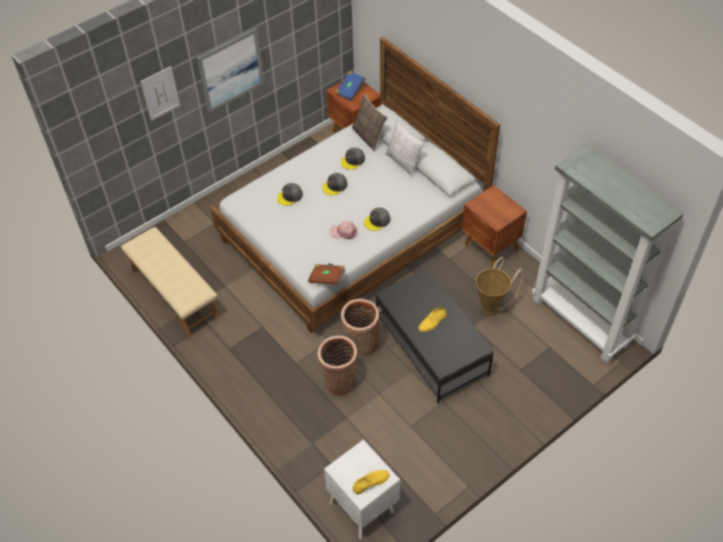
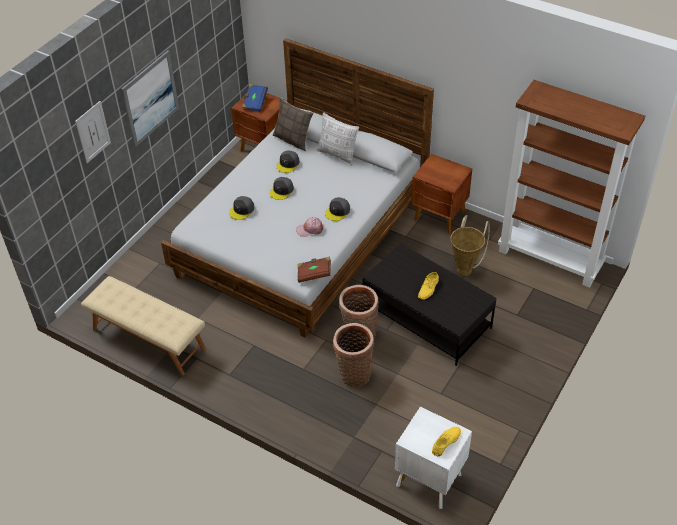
camera: 20 degrees left, 5 degrees down
grey bookcase [532,144,684,363] -> brown bookcase [498,80,645,288]

